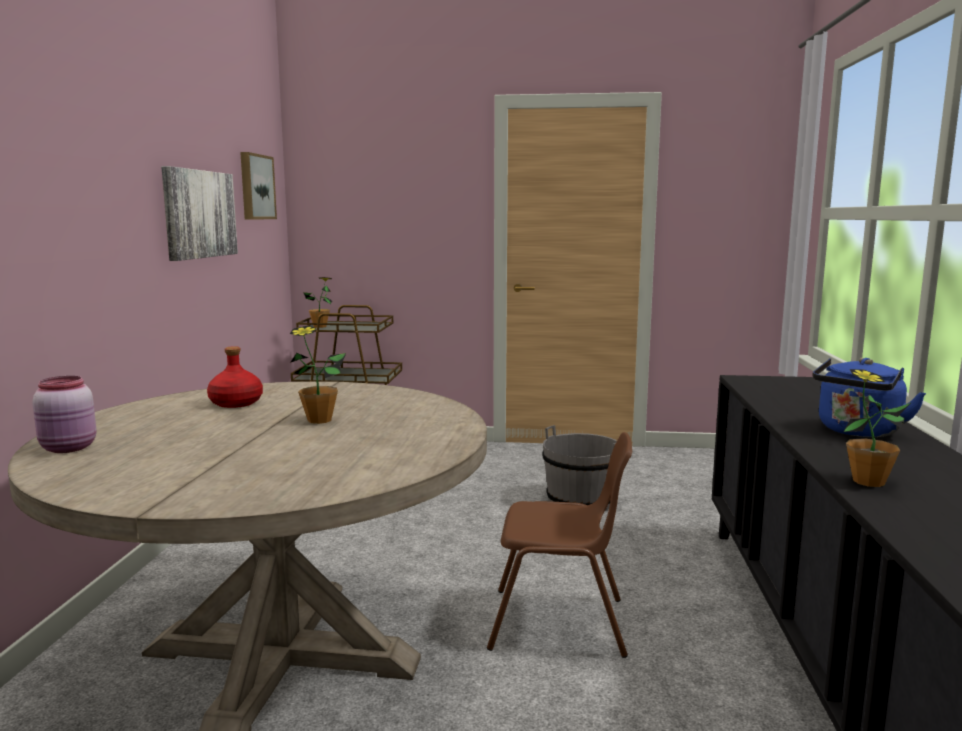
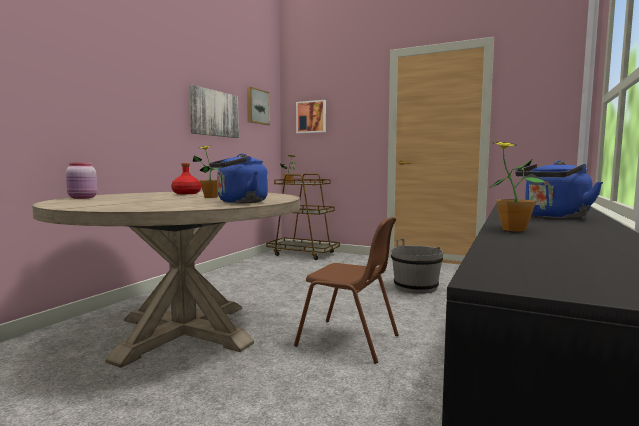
camera: 20 degrees right, 5 degrees down
none -> blue kettle [209,154,268,203]
none -> picture [296,100,326,133]

